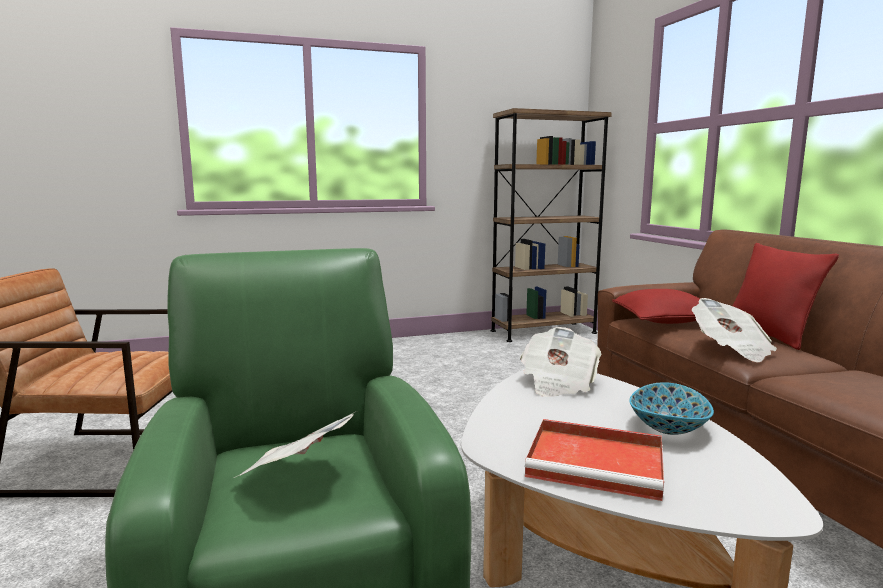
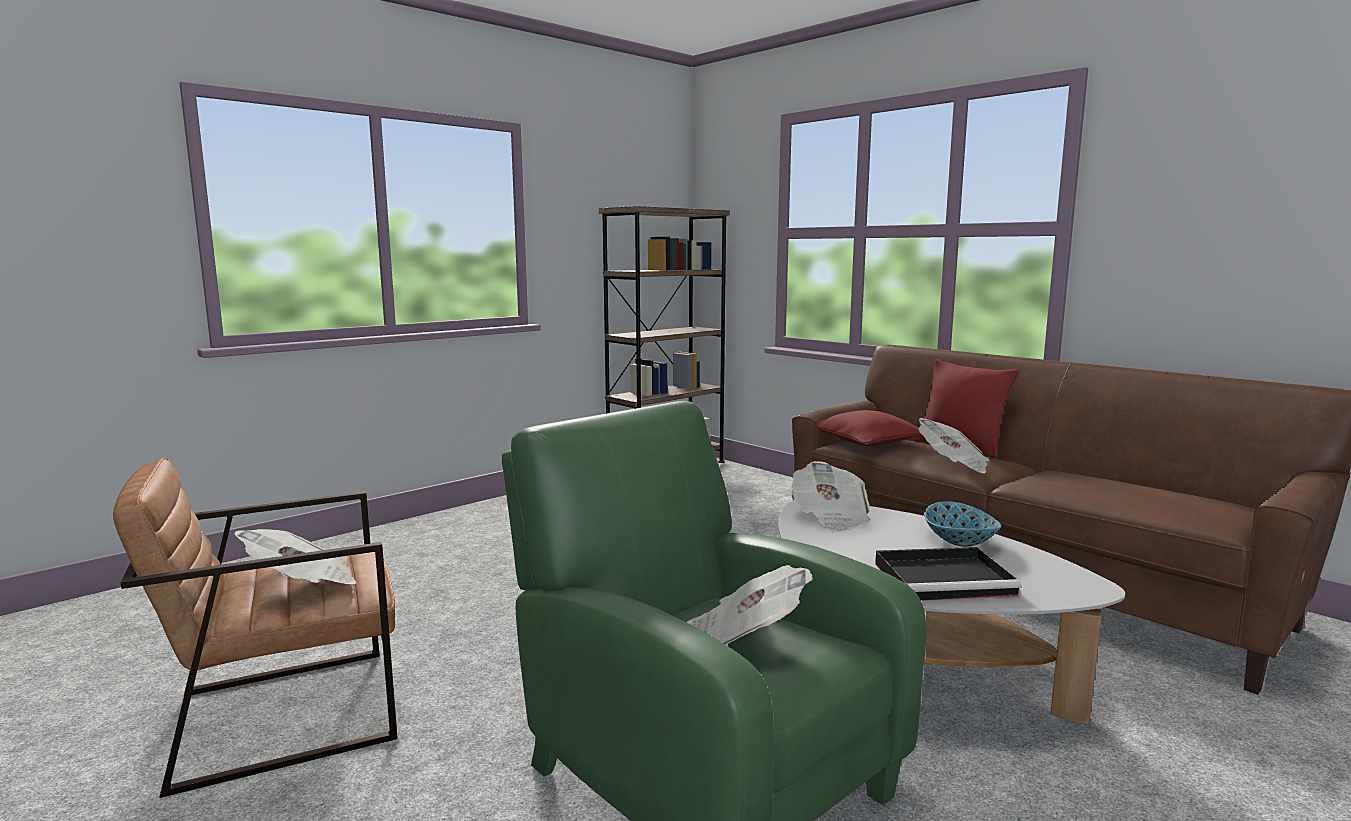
camera: 25 degrees left, 0 degrees up
red tray [524,419,664,501] -> black tray [875,547,1021,601]
none -> newspaper [234,529,356,584]

